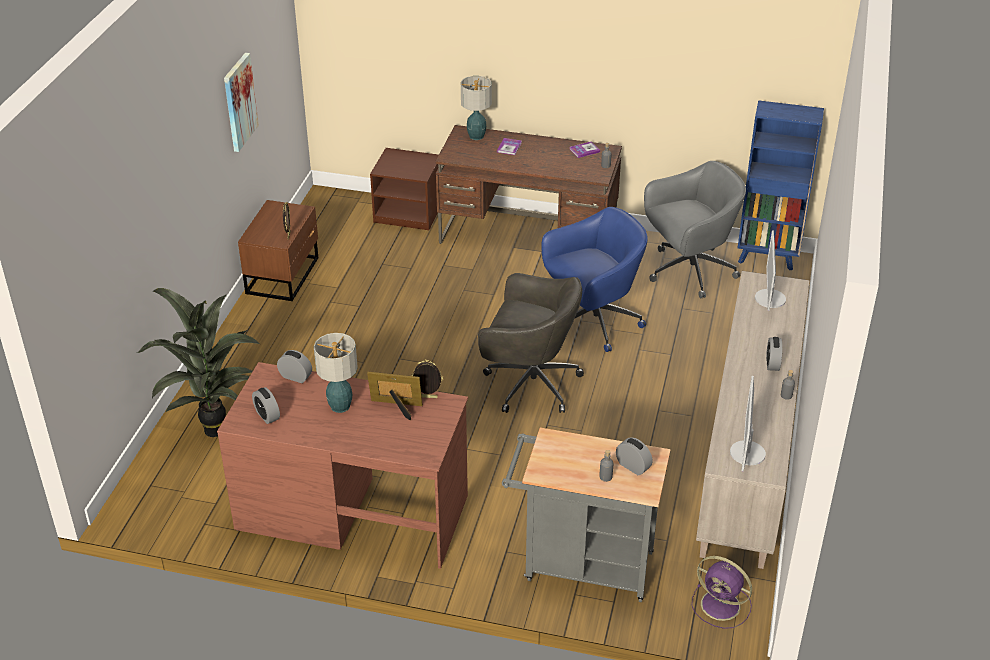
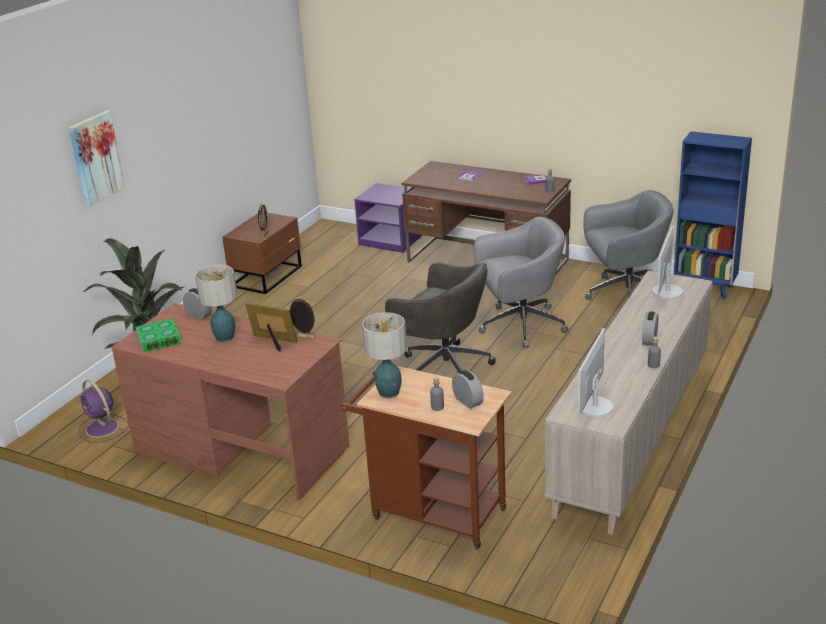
camera: 15 degrees right, 10 degrees down
picture [224,53,259,152] -> picture moved to [69,110,125,207]
alarm clock [252,387,280,424] -> book [136,318,182,352]
brown nightstand [370,148,438,230] -> purple nightstand [354,183,423,253]
table lamp [461,76,492,140] -> table lamp moved to [362,312,407,398]
grey cart [502,428,671,602] -> brown cart [341,366,512,550]
blue office chair [541,207,648,352] -> grey office chair [474,217,569,348]
purple fan [692,556,752,629] -> purple fan moved to [78,380,129,443]

